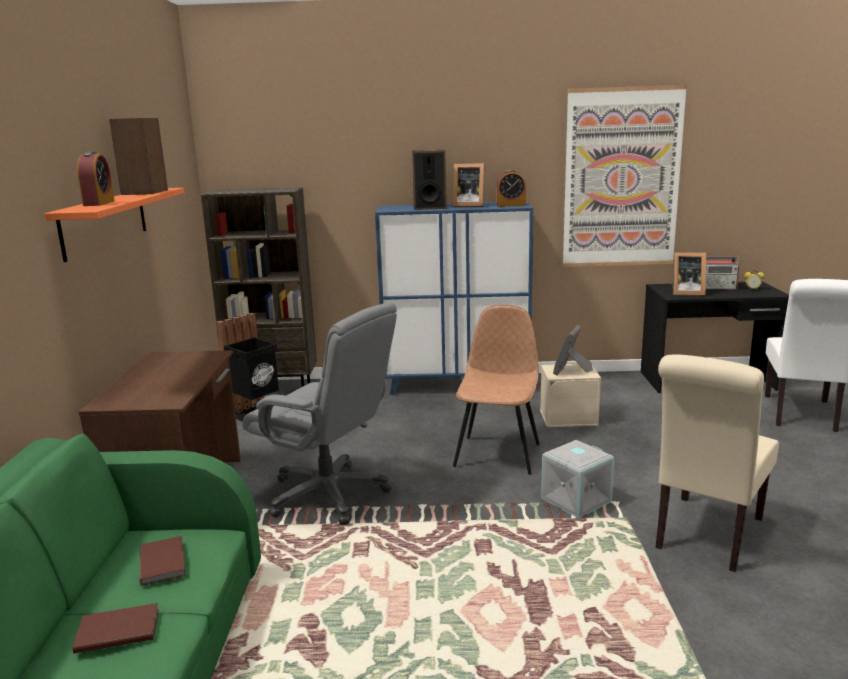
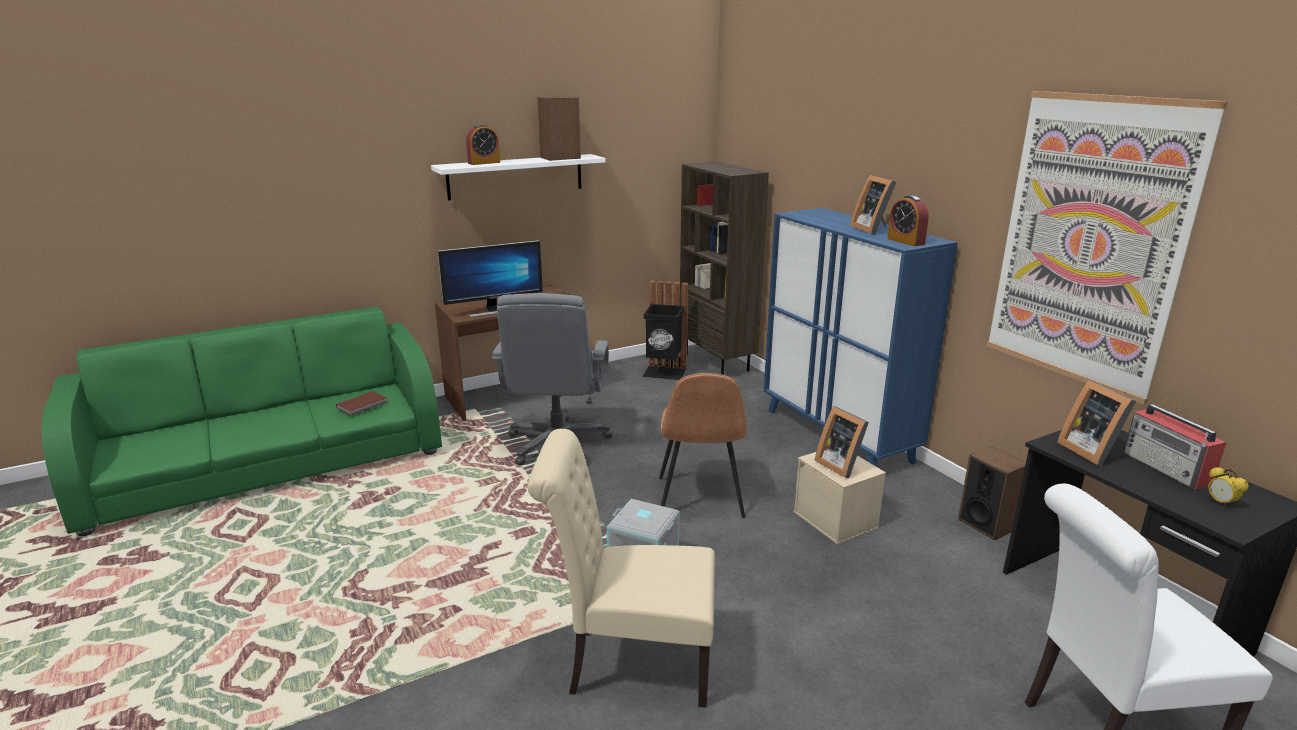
camera: 60 degrees right, 5 degrees up
orange shelf [44,188,184,262] -> white shelf [431,154,606,201]
brown book [73,603,159,654] -> none
speaker [412,150,446,210] -> speaker moved to [958,446,1026,541]
brown chair [453,305,540,475] -> brown chair turned 105 degrees clockwise [659,373,747,518]
picture frame [553,325,593,376] -> picture frame turned 120 degrees counterclockwise [815,406,869,478]
none -> monitor [437,240,543,317]

